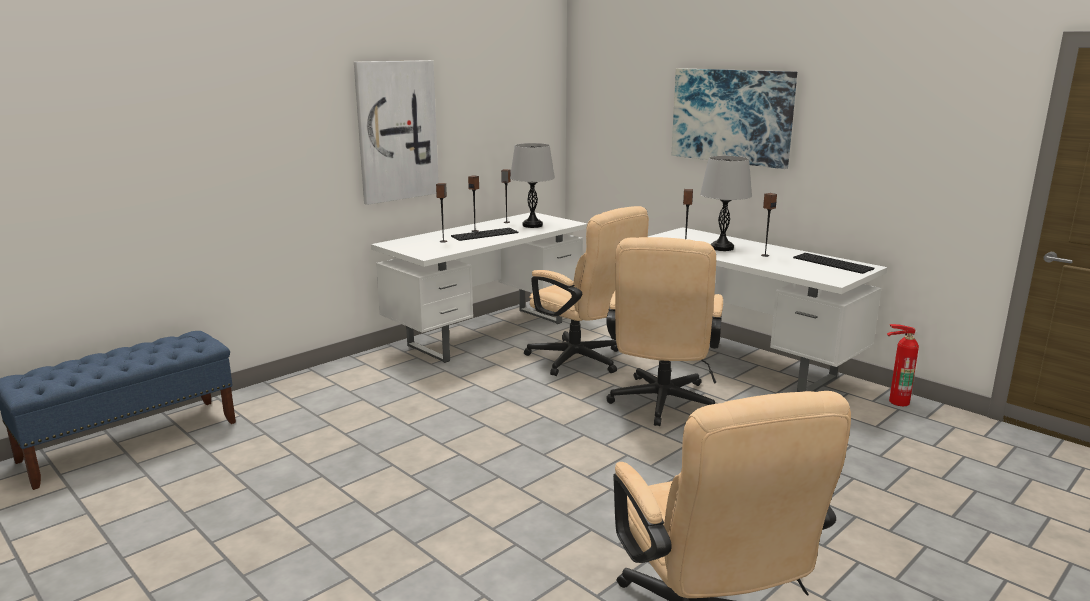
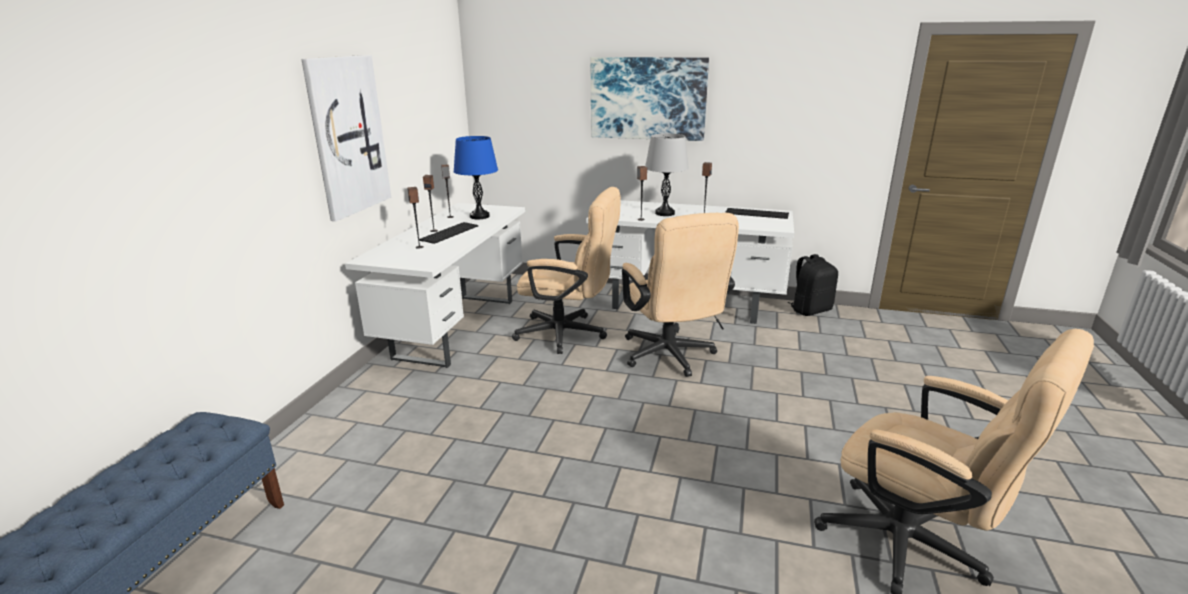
camera: 30 degrees left, 5 degrees up
grey table lamp [510,143,555,228] -> blue table lamp [453,136,498,219]
fire extinguisher [887,324,919,406] -> black backpack [787,254,838,316]

